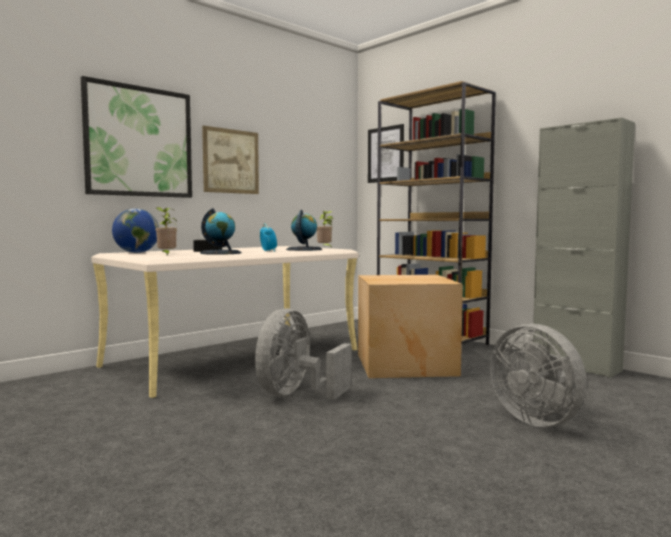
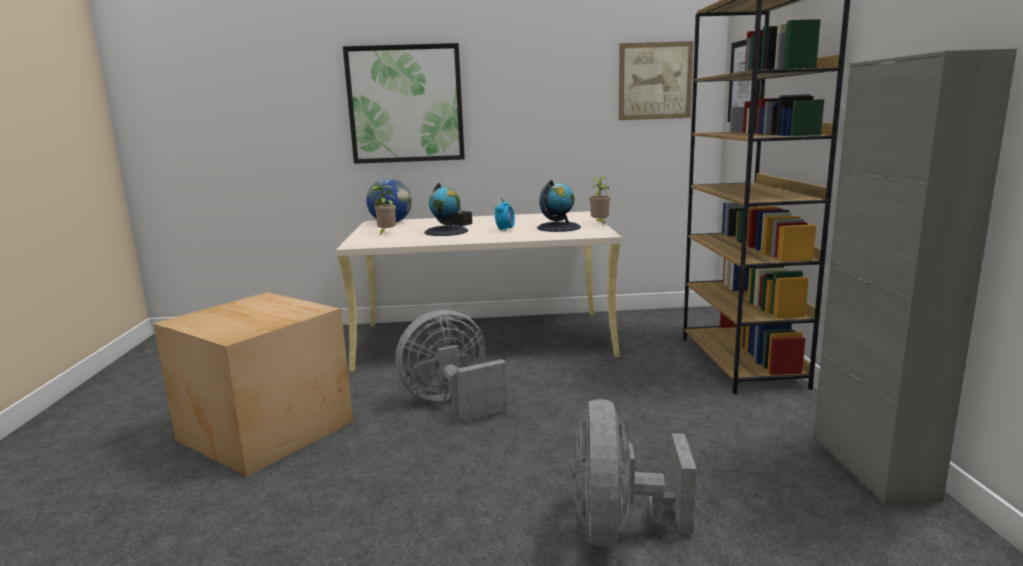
camera: 40 degrees right, 10 degrees up
picture [202,126,259,194] -> picture moved to [619,41,694,120]
cardboard box [358,275,463,378] -> cardboard box moved to [153,292,353,477]

